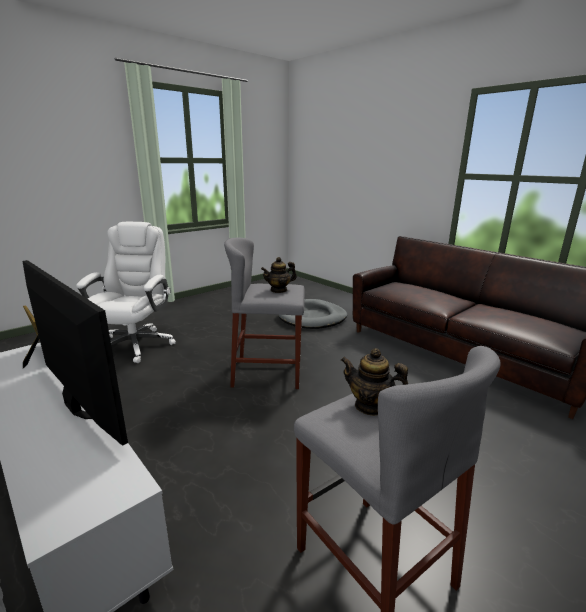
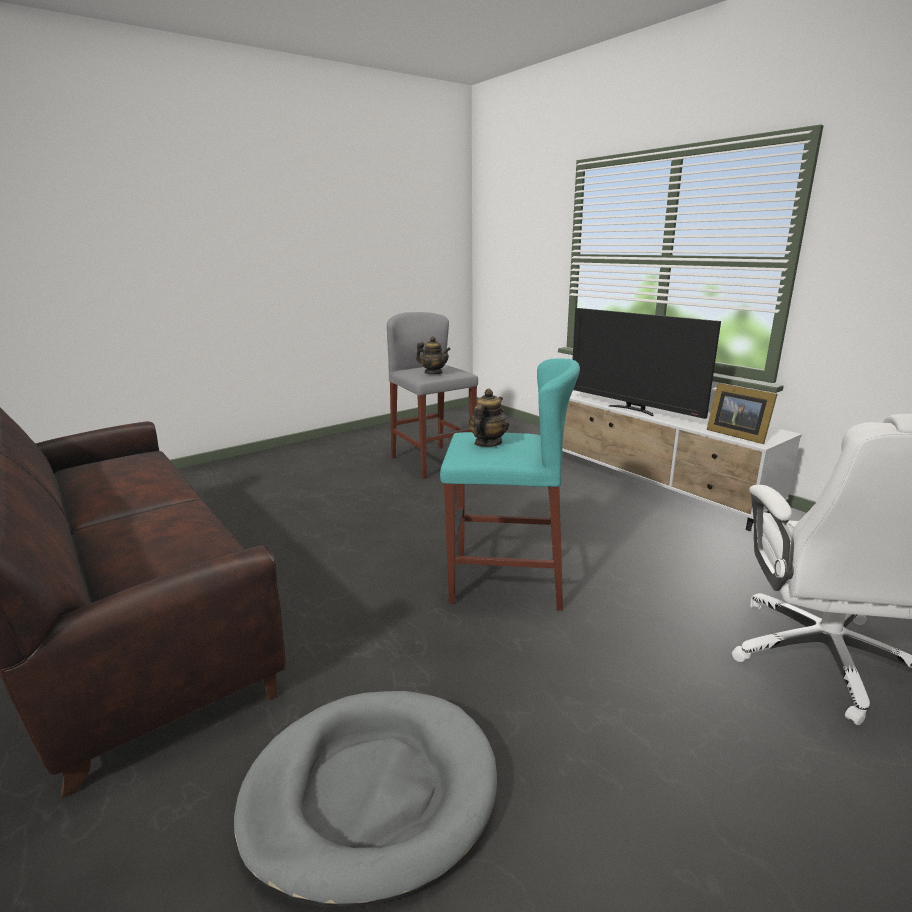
camera: 175 degrees left, 0 degrees up
grey stool [224,238,305,389] -> turquoise stool [440,358,580,611]
teapot [261,257,297,293] -> teapot turned 45 degrees counterclockwise [469,389,509,447]

